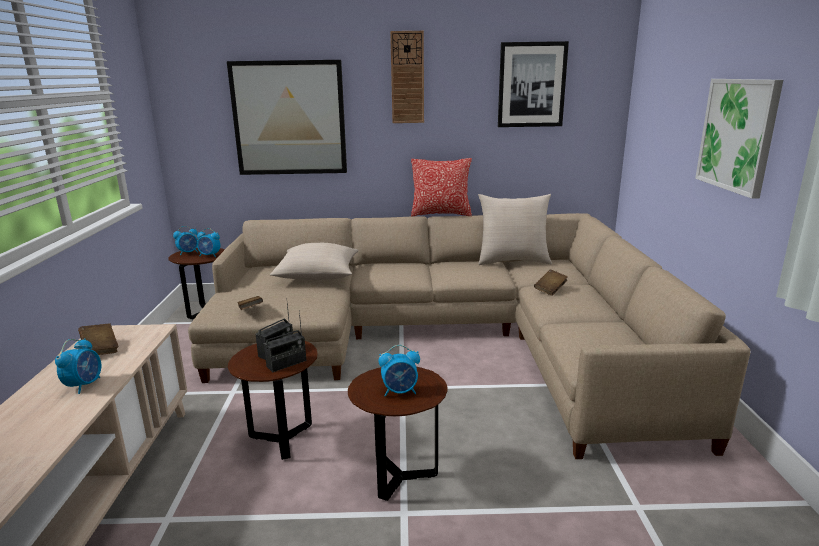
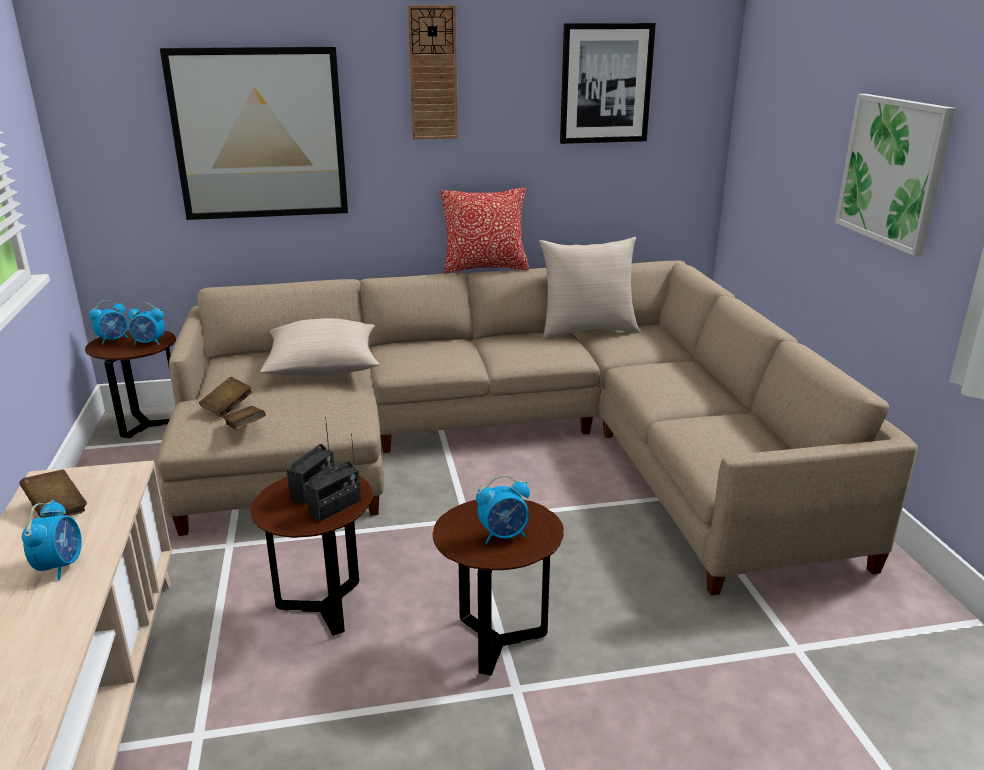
camera: 10 degrees left, 5 degrees up
brown book [534,270,568,296] -> brown book moved to [199,377,252,417]

